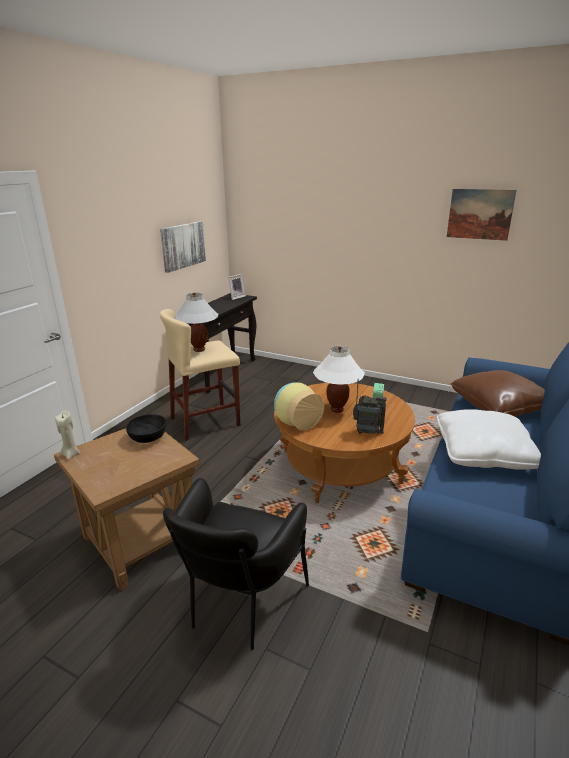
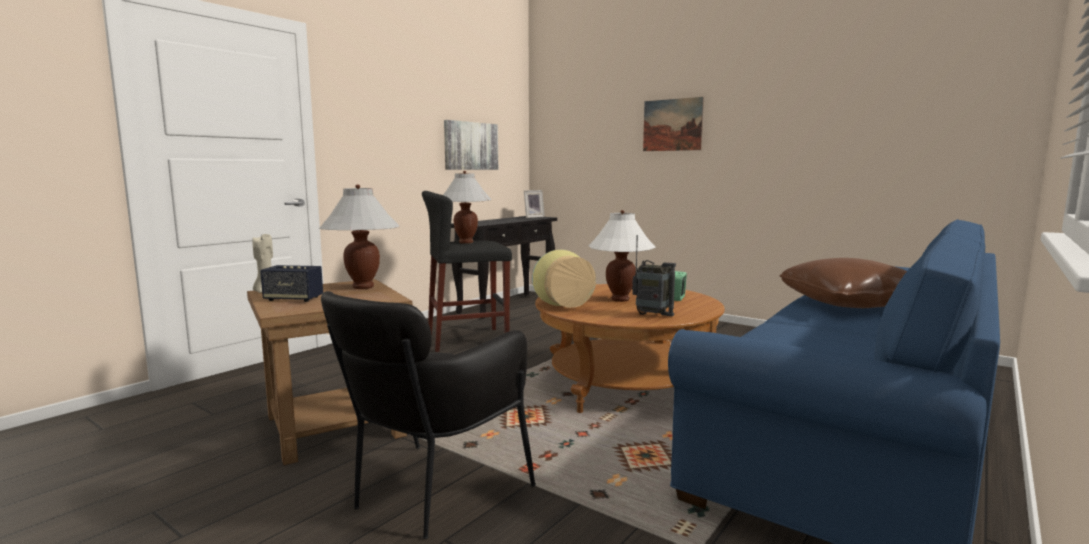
camera: 10 degrees right, 15 degrees down
black bowl [126,414,166,443] -> white table lamp [319,184,399,289]
beige stool [159,309,240,441] -> black stool [422,191,512,352]
white pillow [437,409,541,470] -> none
picture [447,189,517,241] -> picture moved to [643,97,704,151]
none -> speaker [260,265,323,302]

